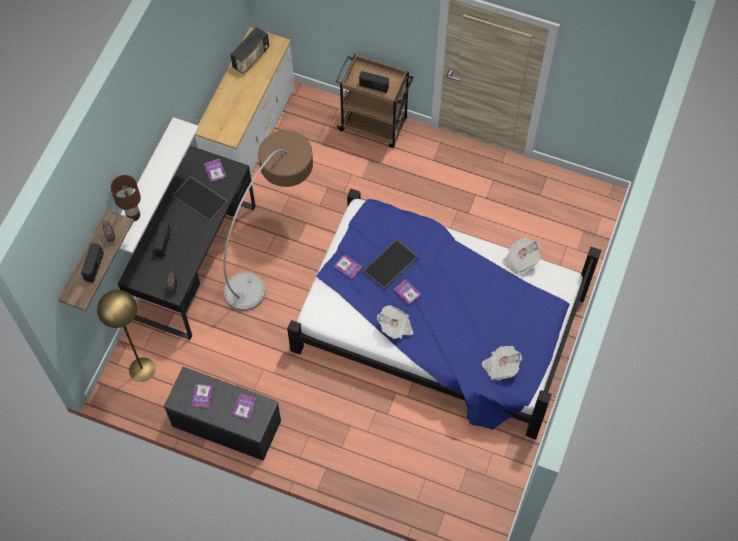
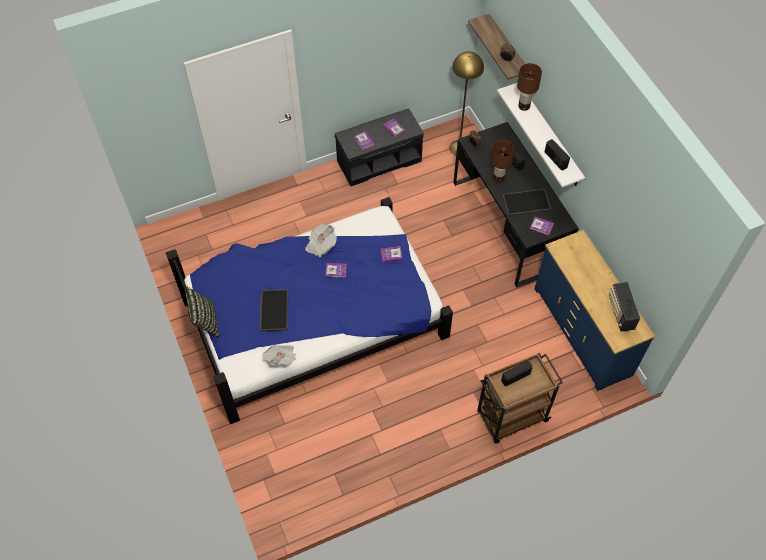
camera: 135 degrees right, 5 degrees down
radio [81,243,104,283] -> radio moved to [545,139,570,171]
white dresser [195,27,295,175] -> blue dresser [535,230,655,391]
floor lamp [223,130,313,311] -> none
tray [363,239,418,290] -> tray moved to [260,289,288,331]
newspaper [482,346,522,380] -> none
none -> pillow [185,286,219,338]
none -> brown table lamp [491,140,515,183]

